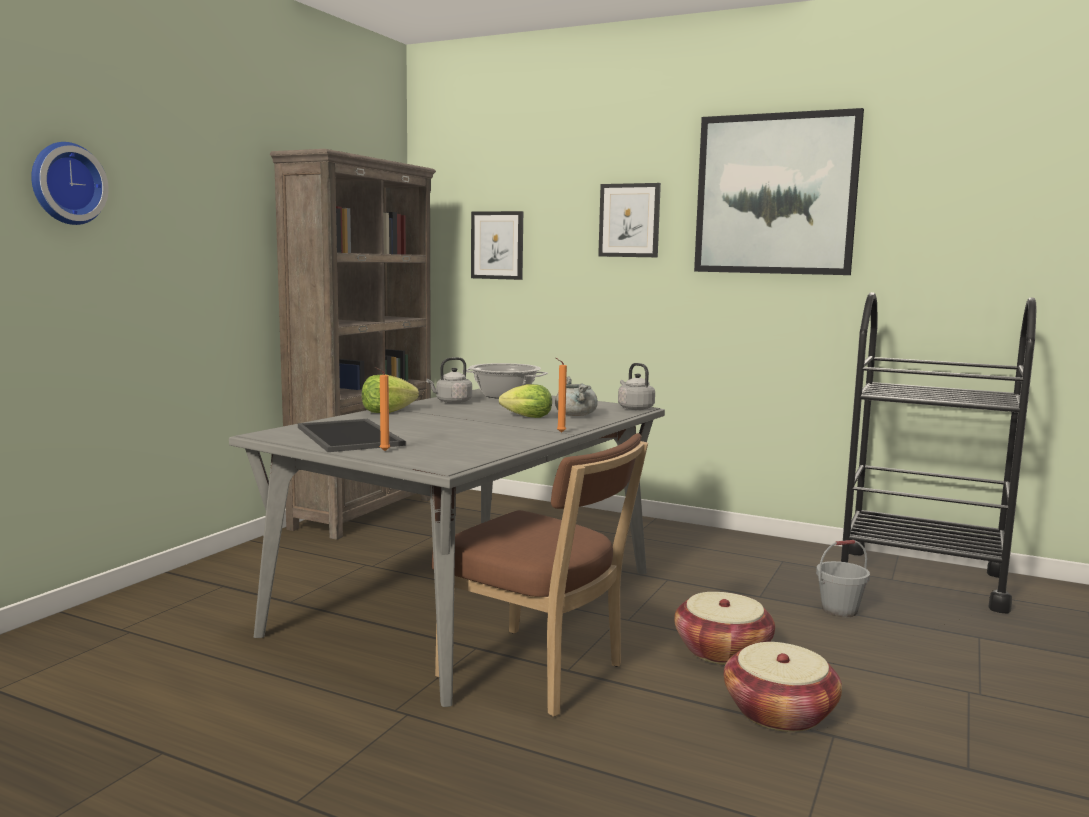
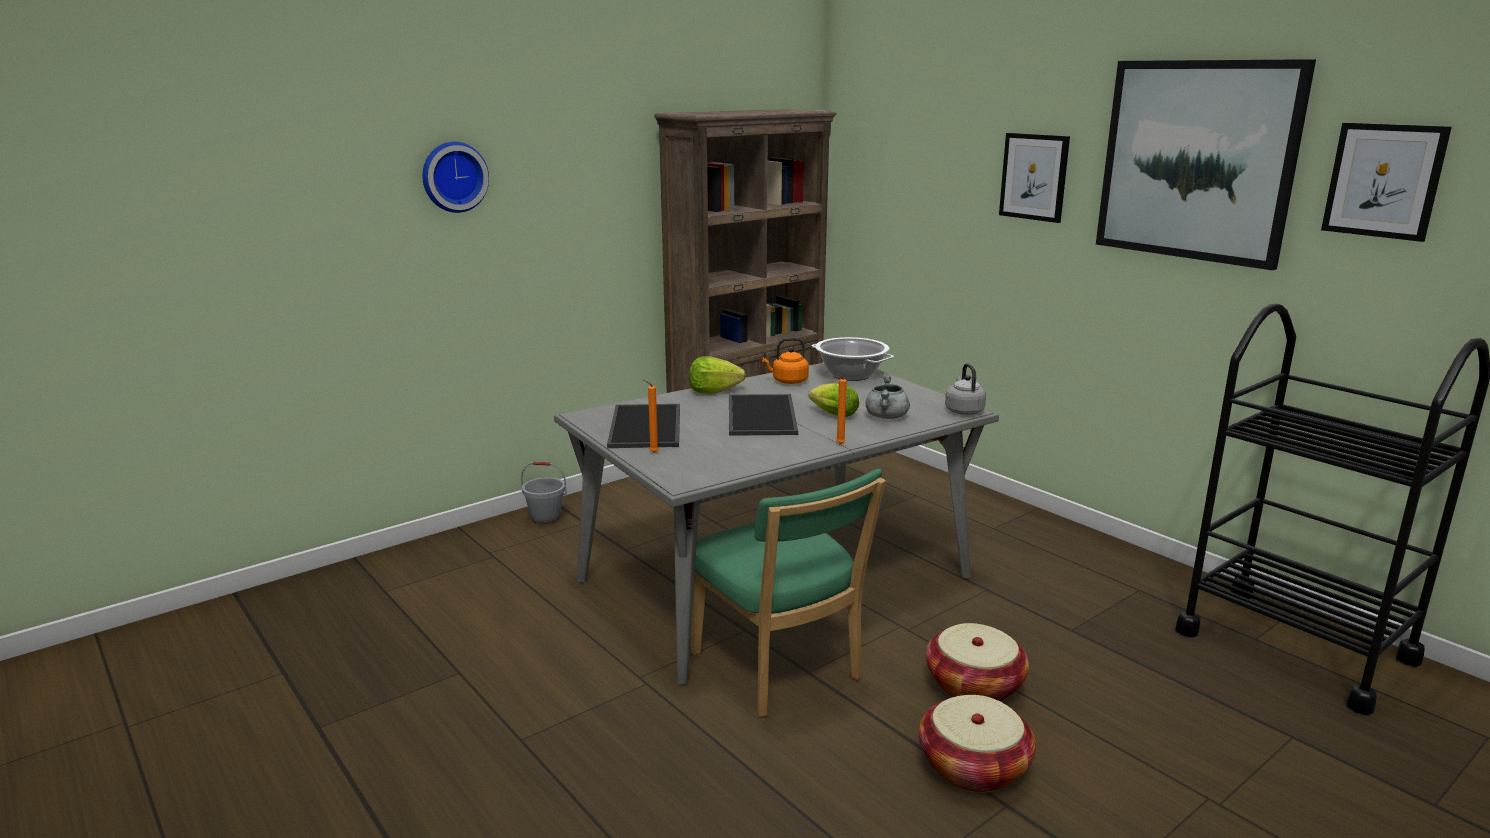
camera: 25 degrees right, 10 degrees up
grey kettle [426,357,472,404] -> orange kettle [762,338,809,384]
brown chair [431,433,648,717] -> green chair [691,469,886,717]
picture [471,211,523,280] -> picture moved to [1321,123,1452,242]
grey bucket [816,540,870,617] -> grey bucket moved to [521,462,567,524]
none -> tray [729,394,798,436]

